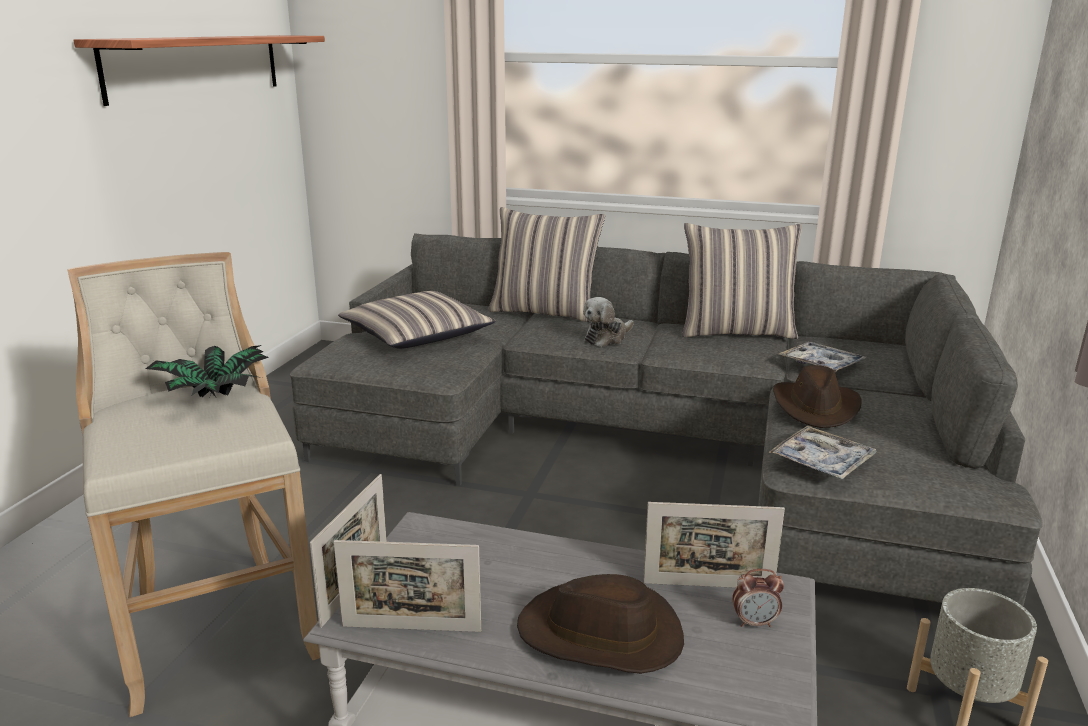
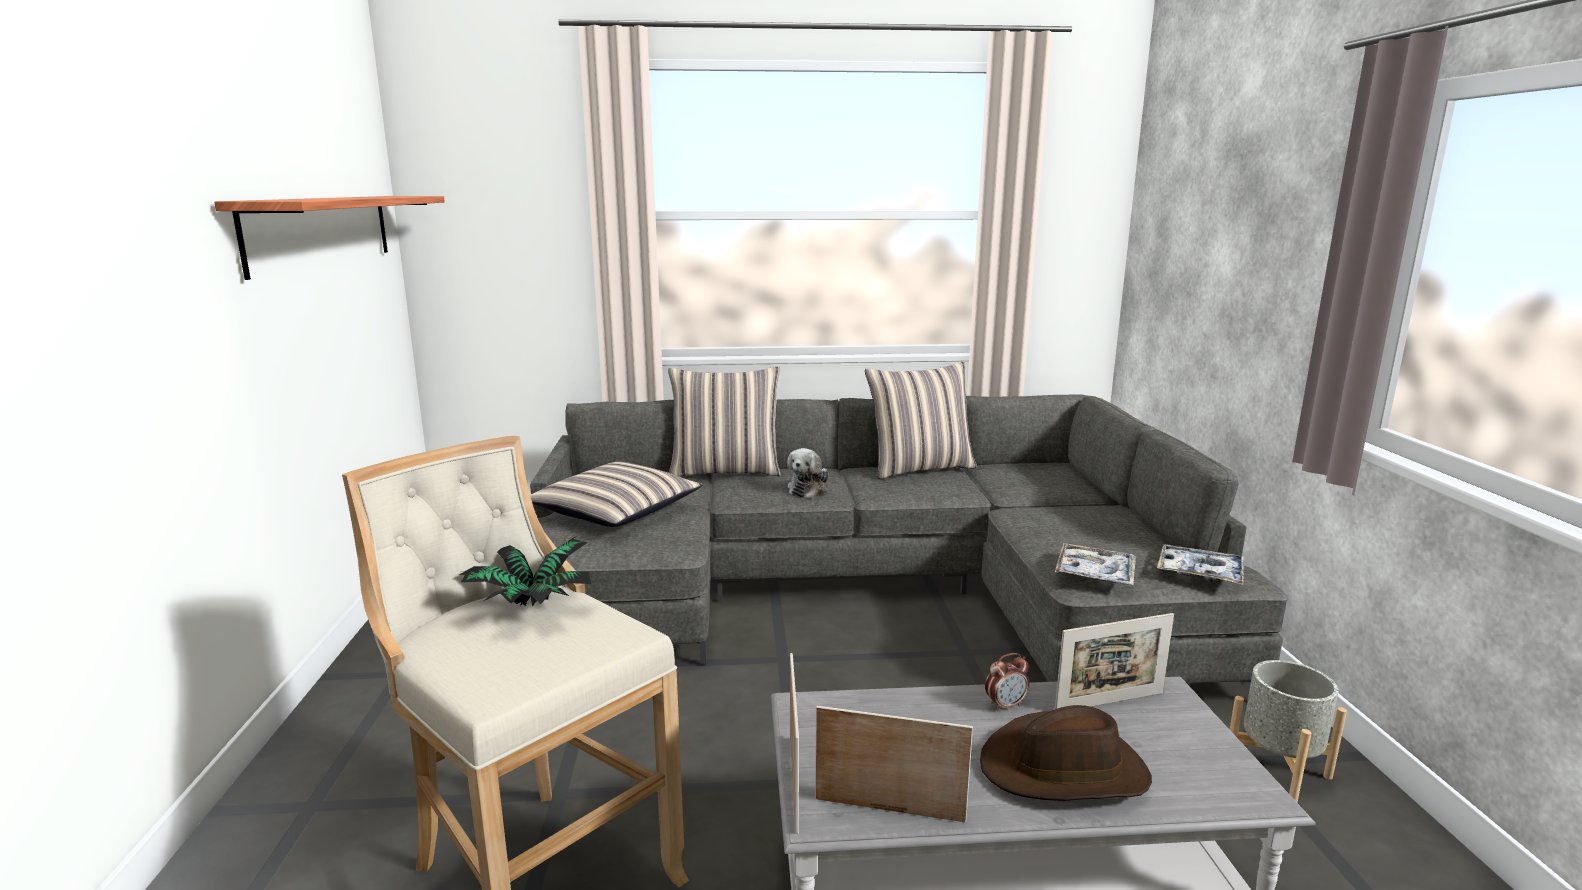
camera: 20 degrees left, 5 degrees down
picture frame [333,540,481,632] -> picture frame turned 150 degrees counterclockwise [815,706,973,823]
alarm clock [732,569,784,627] -> alarm clock moved to [985,653,1029,711]
brown hat [773,365,862,428] -> none
tray [779,342,867,372] -> tray moved to [1157,544,1245,584]

